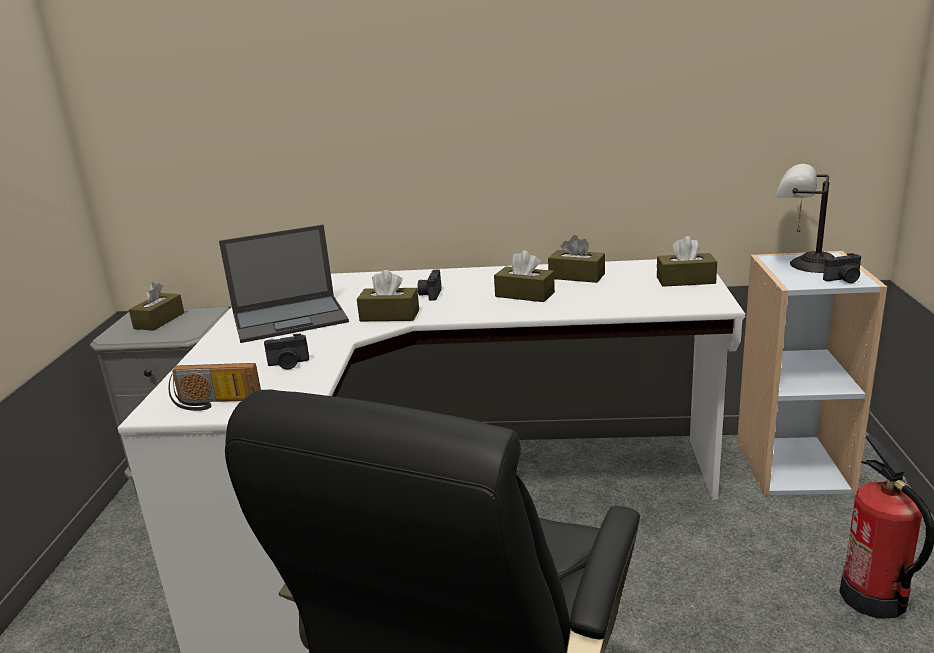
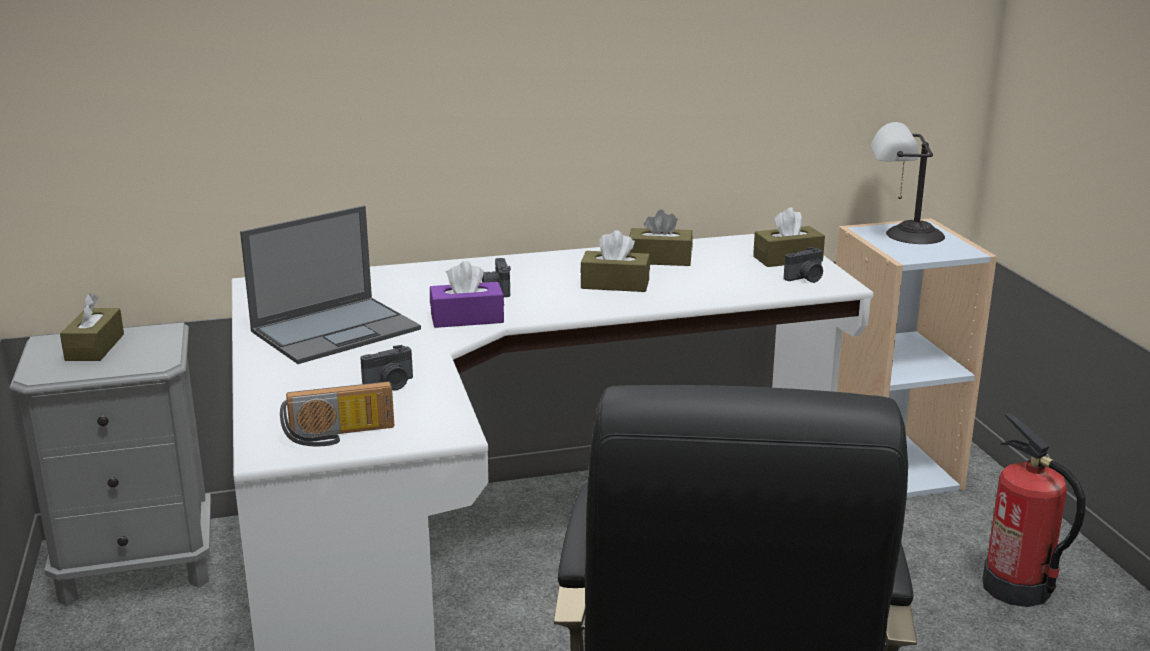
camera: 20 degrees left, 0 degrees up
brown tissue box [357,270,419,321] -> purple tissue box [430,261,504,328]
camera [823,253,861,283] -> camera moved to [784,247,823,283]

